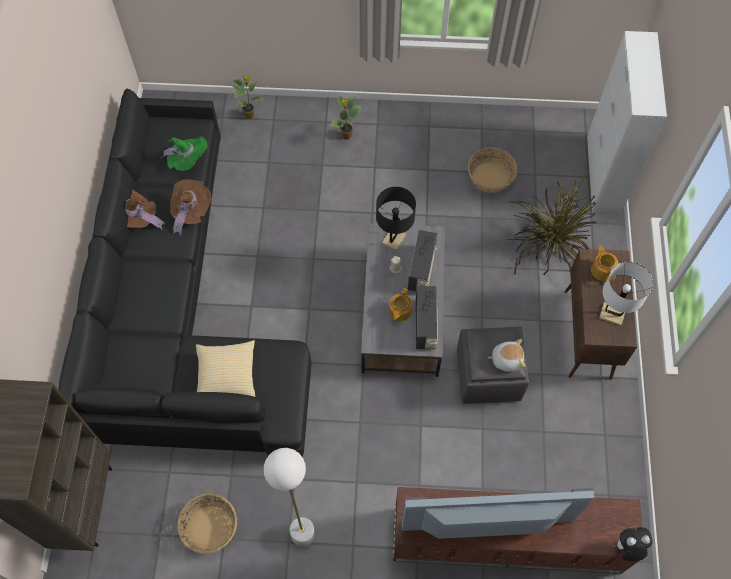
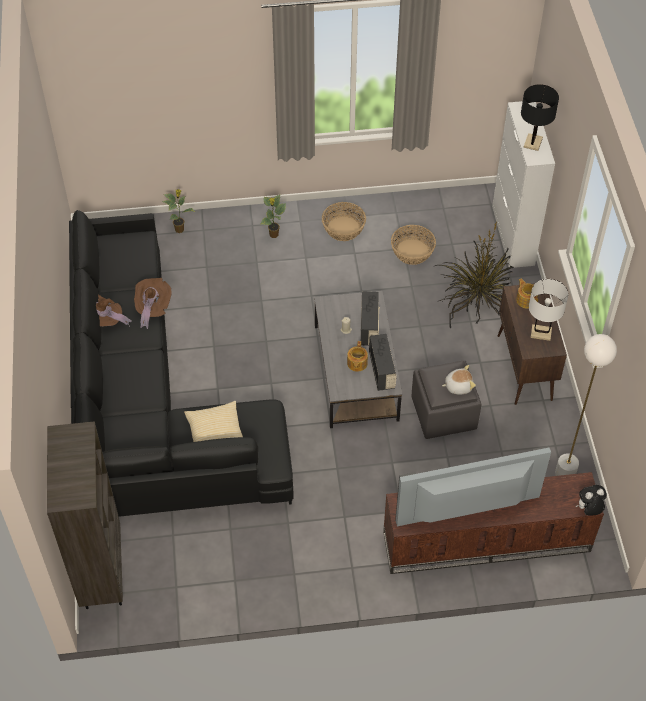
camera: 10 degrees left, 10 degrees down
green hat [161,136,208,171] -> none
basket [177,494,237,554] -> basket moved to [322,202,366,241]
white floor lamp [264,448,315,547] -> white floor lamp moved to [555,334,617,476]
black table lamp [376,187,416,251] -> black table lamp moved to [521,84,559,151]

